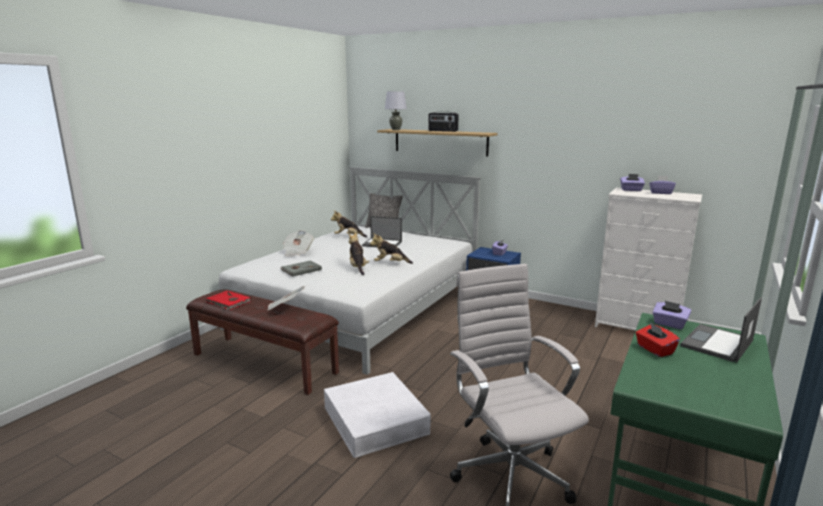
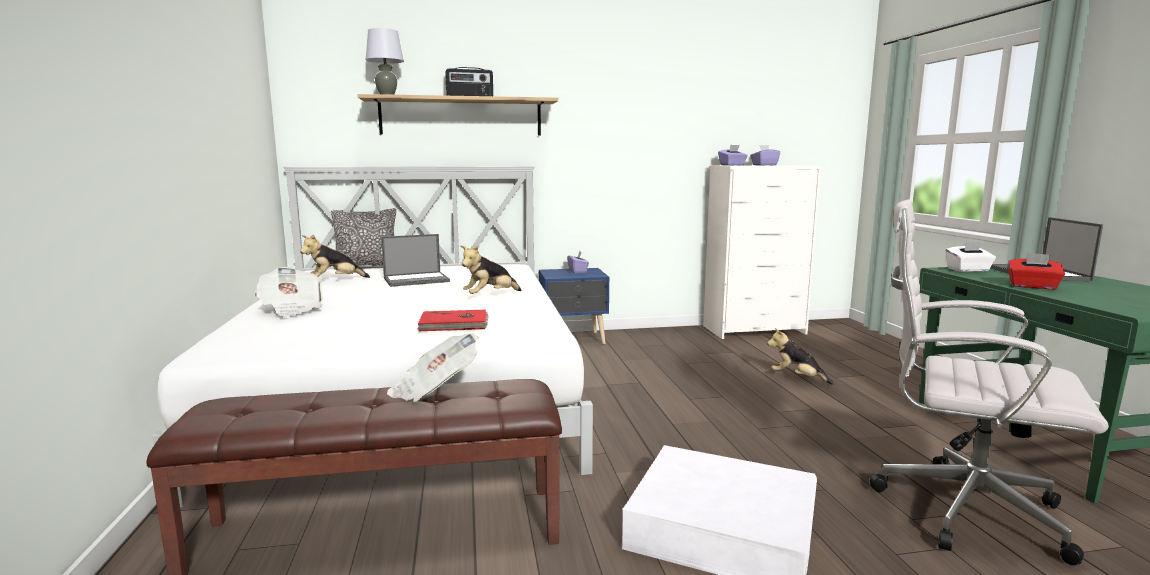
camera: 40 degrees left, 5 degrees down
red book [206,291,251,310] -> red book moved to [417,310,489,331]
grey book [280,261,322,277] -> none
plush toy [349,233,369,275] -> plush toy moved to [767,328,834,385]
purple tissue box [653,301,691,329] -> white tissue box [945,241,996,272]

